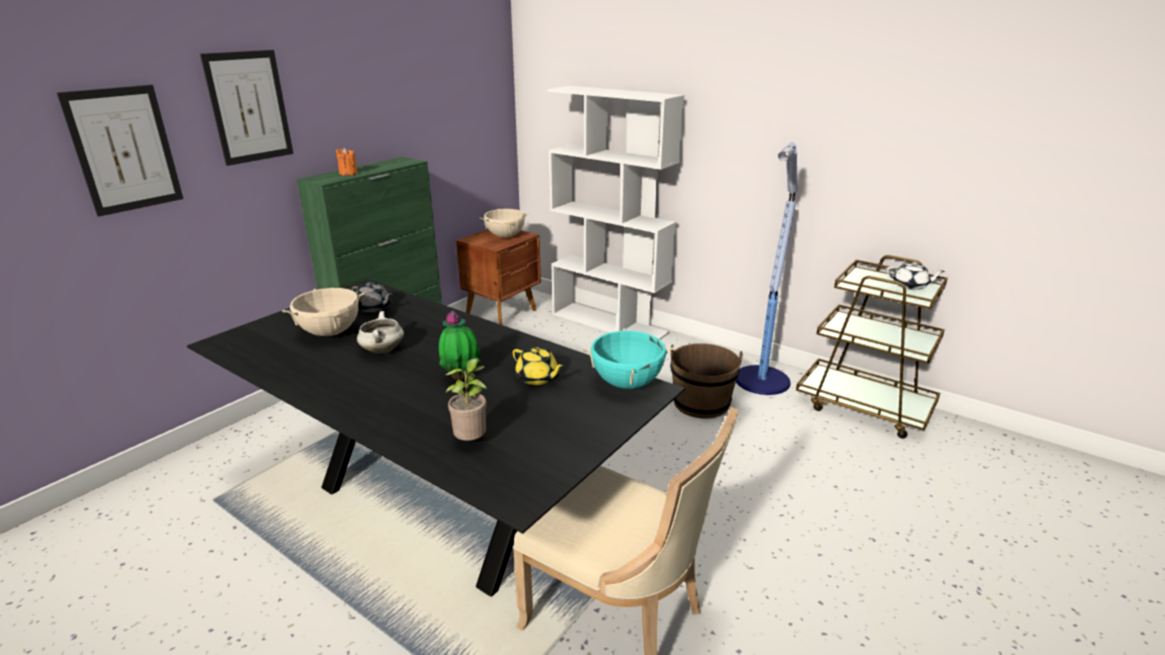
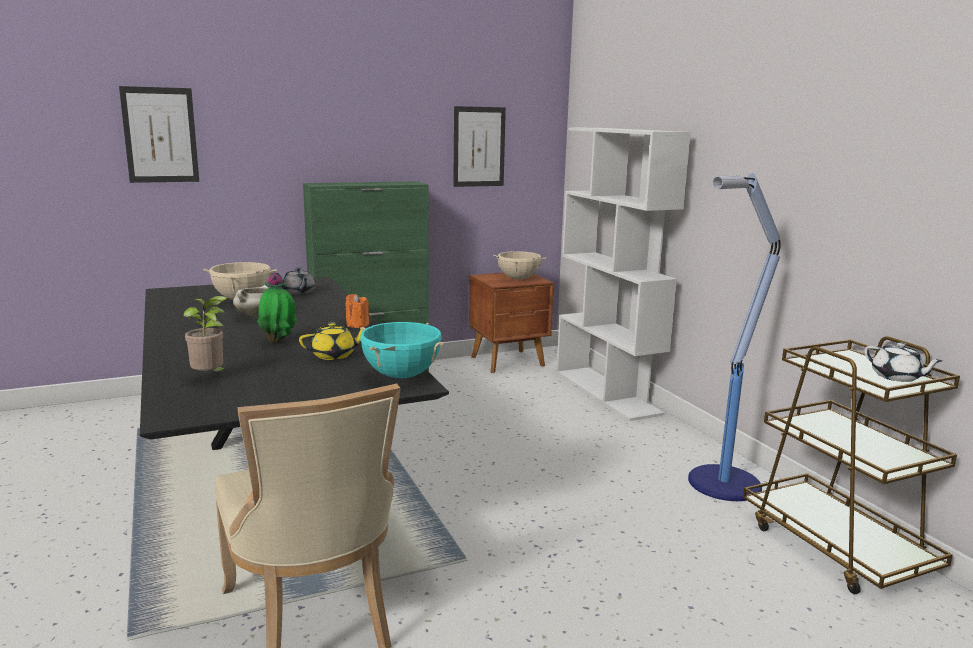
camera: 30 degrees right, 10 degrees down
picture [200,50,293,166] -> picture moved to [453,106,506,187]
orange candle [336,148,358,176] -> orange candle moved to [345,294,369,328]
yellow teapot [513,347,564,385] -> yellow teapot turned 90 degrees counterclockwise [299,322,368,360]
brown bucket [670,343,743,419] -> none

